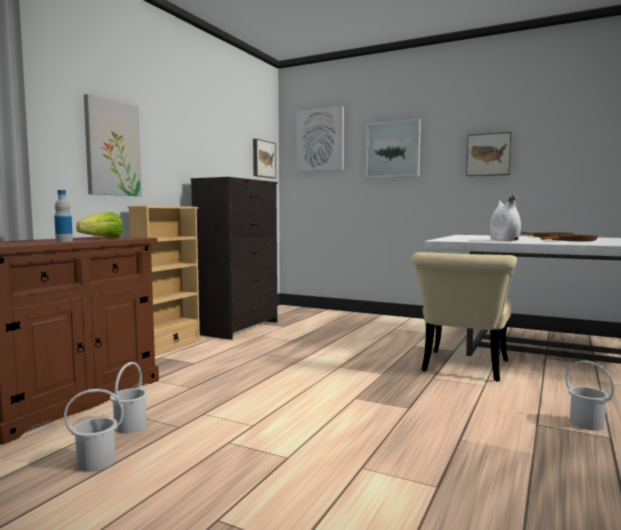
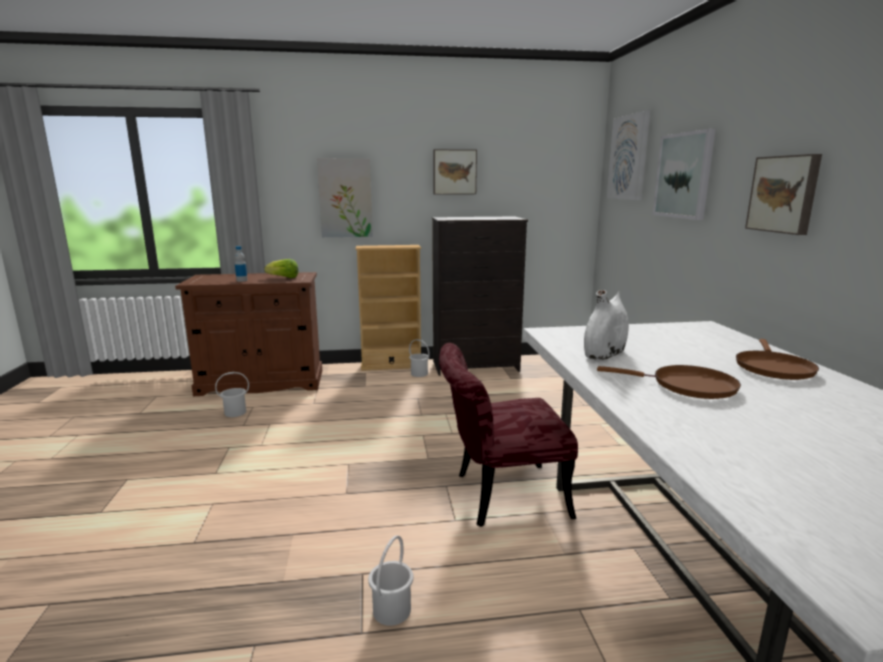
camera: 55 degrees right, 10 degrees up
white bucket [64,389,124,472] -> white bucket moved to [409,339,430,377]
picture [253,139,276,178] -> picture moved to [433,149,477,195]
beige chair [412,252,517,382] -> red chair [439,343,578,527]

